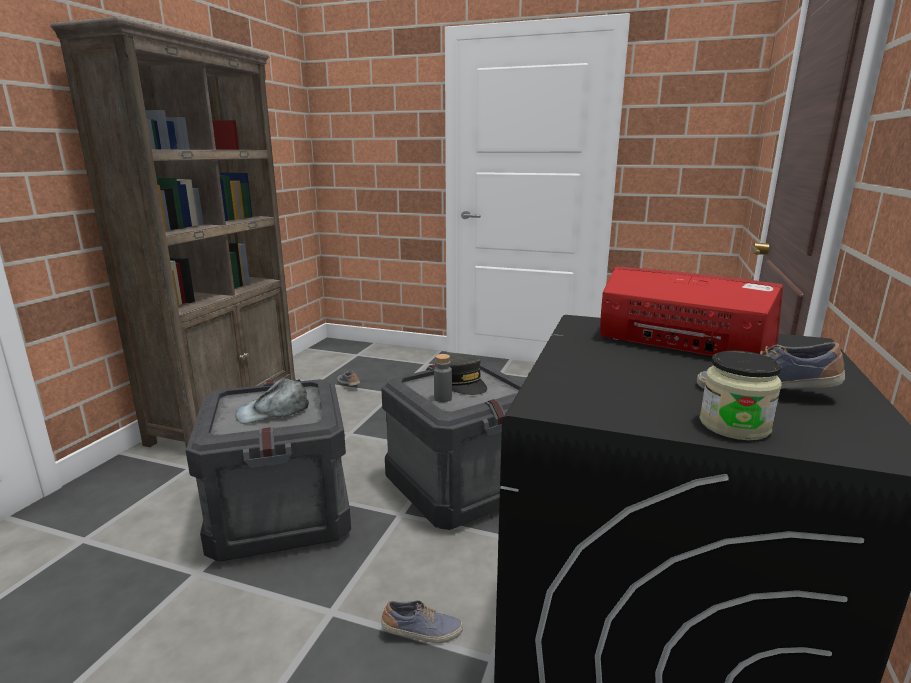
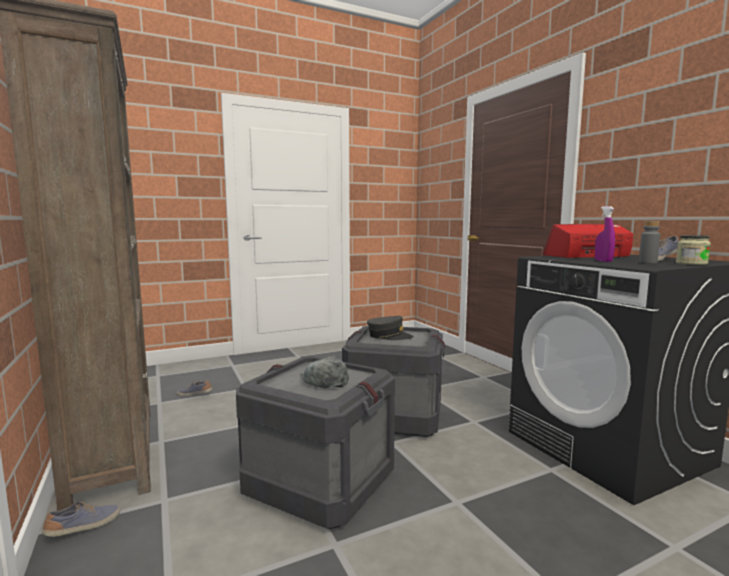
camera: 45 degrees left, 10 degrees down
grey cap [235,379,309,424] -> grey cap turned 135 degrees clockwise [301,356,349,388]
shoe [381,600,463,643] -> shoe moved to [42,501,120,537]
grey bottle [434,354,452,402] -> grey bottle moved to [639,221,660,263]
none -> purple spray bottle [595,206,615,262]

